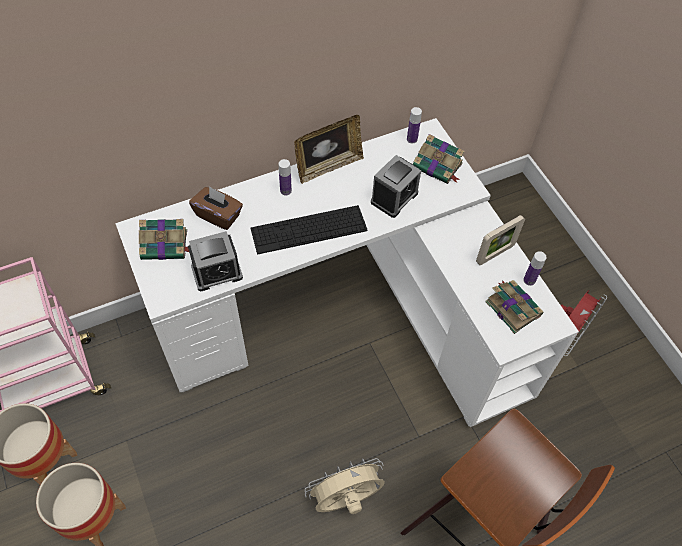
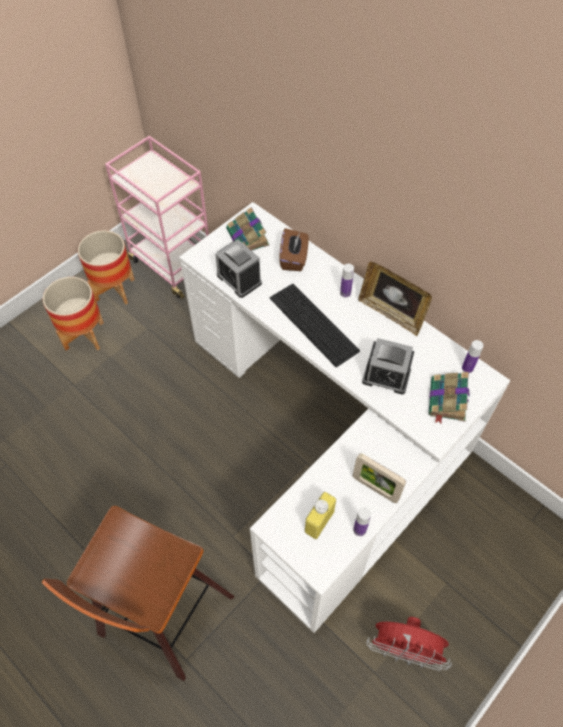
camera: 70 degrees right, 0 degrees up
beige fan [305,458,385,514] -> none
book [485,280,544,334] -> yellow bottle [305,492,336,539]

